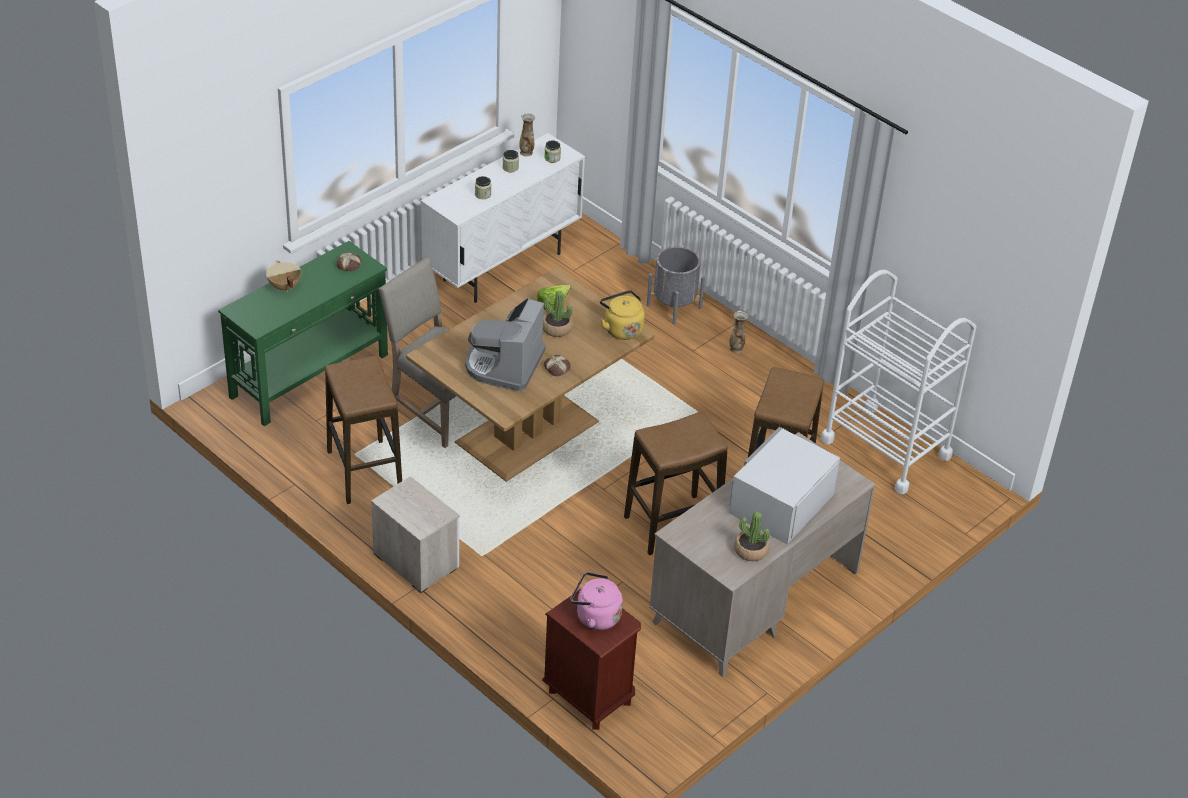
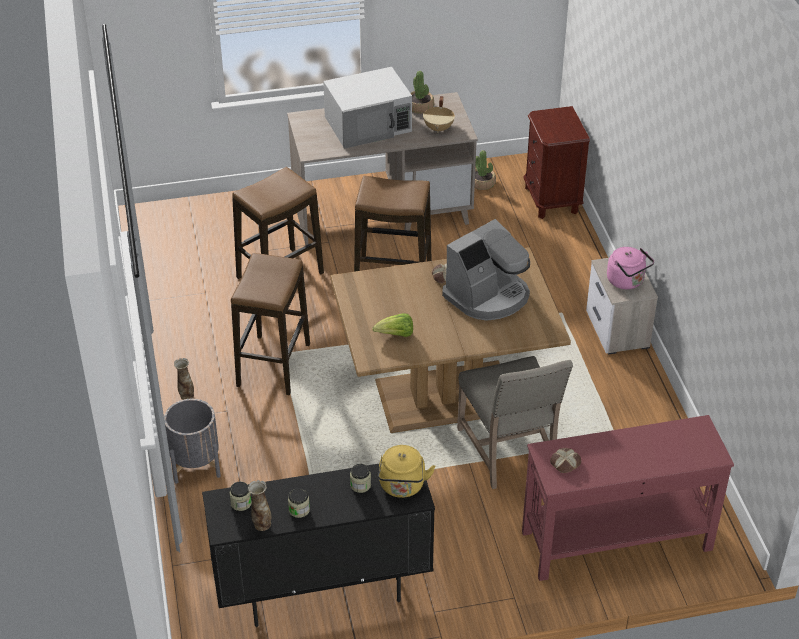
camera: 145 degrees left, 0 degrees up
green console table [218,241,388,426] -> red console table [522,415,734,581]
beige cooking pot [266,260,301,292] -> beige cooking pot moved to [423,96,455,133]
stool [325,356,402,504] -> stool moved to [231,253,310,395]
white cabinet [421,133,585,303] -> black cabinet [202,464,435,627]
potted plant [543,290,573,337] -> potted plant moved to [475,150,496,190]
pink kettle [570,572,623,630] -> pink kettle moved to [607,247,654,289]
yellow kettle [600,290,645,340] -> yellow kettle moved to [378,445,435,498]
white cart [821,270,977,494] -> none

